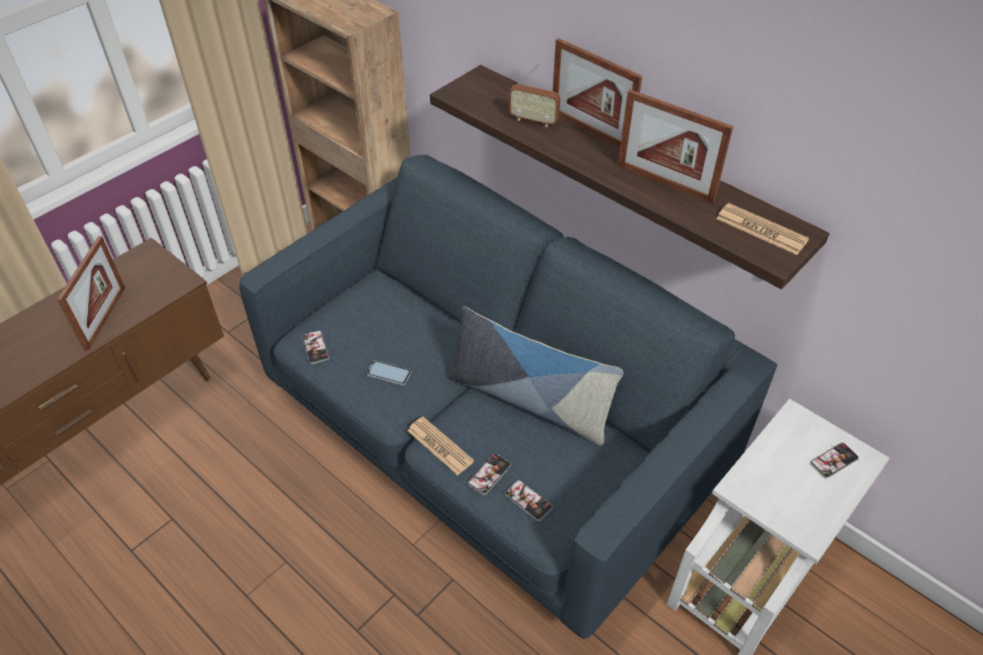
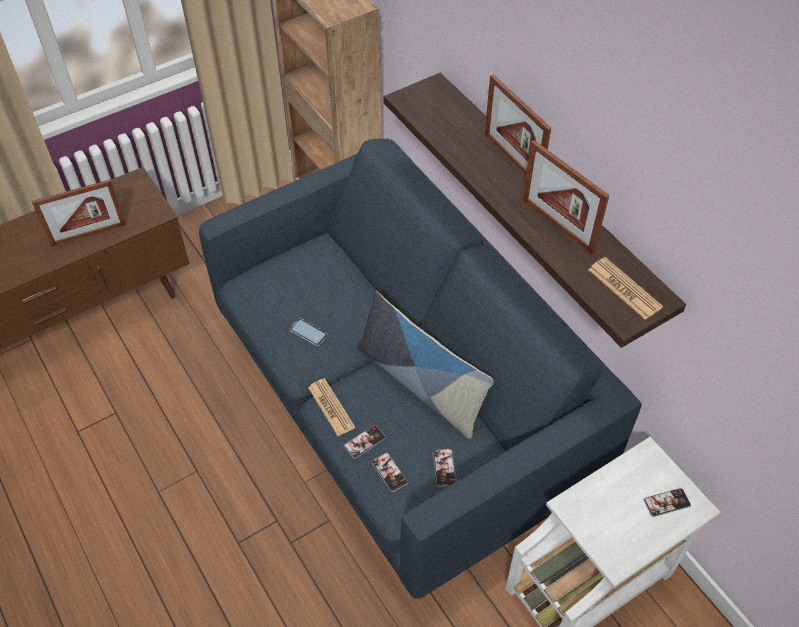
camera: 15 degrees right, 5 degrees up
picture frame [57,236,125,351] -> picture frame turned 45 degrees clockwise [32,179,126,246]
phone [302,331,329,364] -> phone moved to [433,449,457,487]
radio [509,63,561,127] -> none

